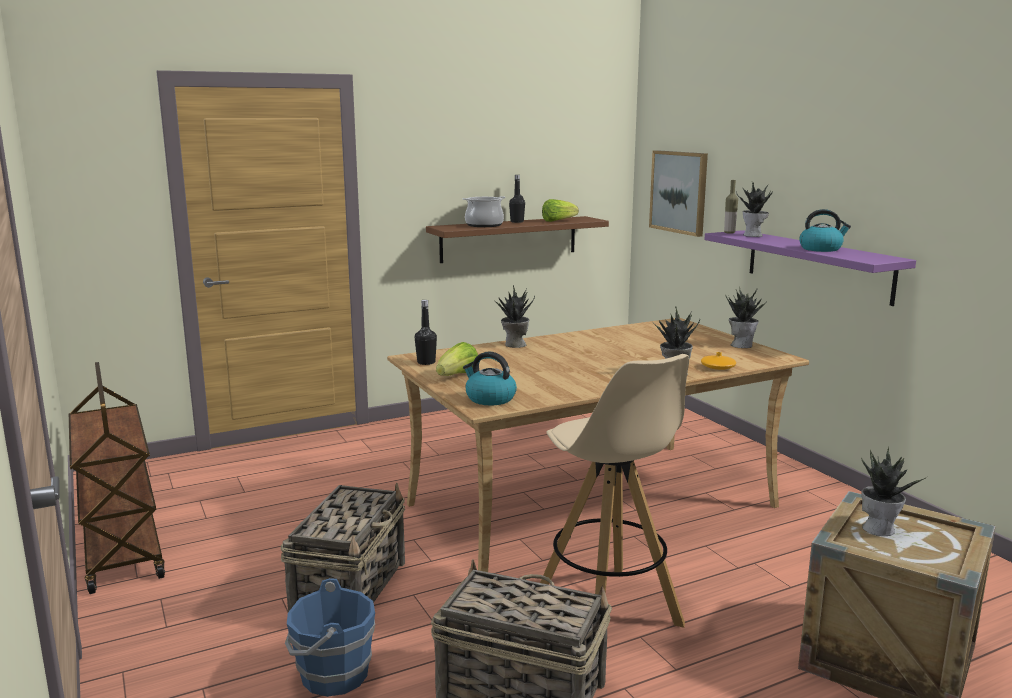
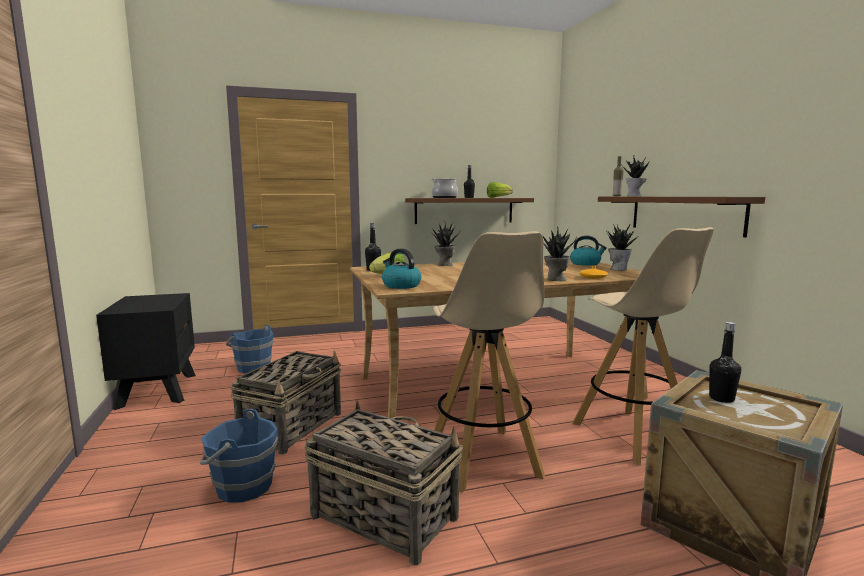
camera: 10 degrees right, 5 degrees down
brown cart [69,362,165,594] -> black nightstand [96,293,196,410]
picture [649,150,708,237] -> none
purple shelf [704,230,916,306] -> brown shelf [598,197,765,237]
kettle [799,209,851,252] -> kettle moved to [570,236,607,266]
potted plant [861,448,927,536] -> black bottle [709,322,741,403]
none -> blue bucket [226,325,273,373]
none -> beige stool [573,227,714,465]

